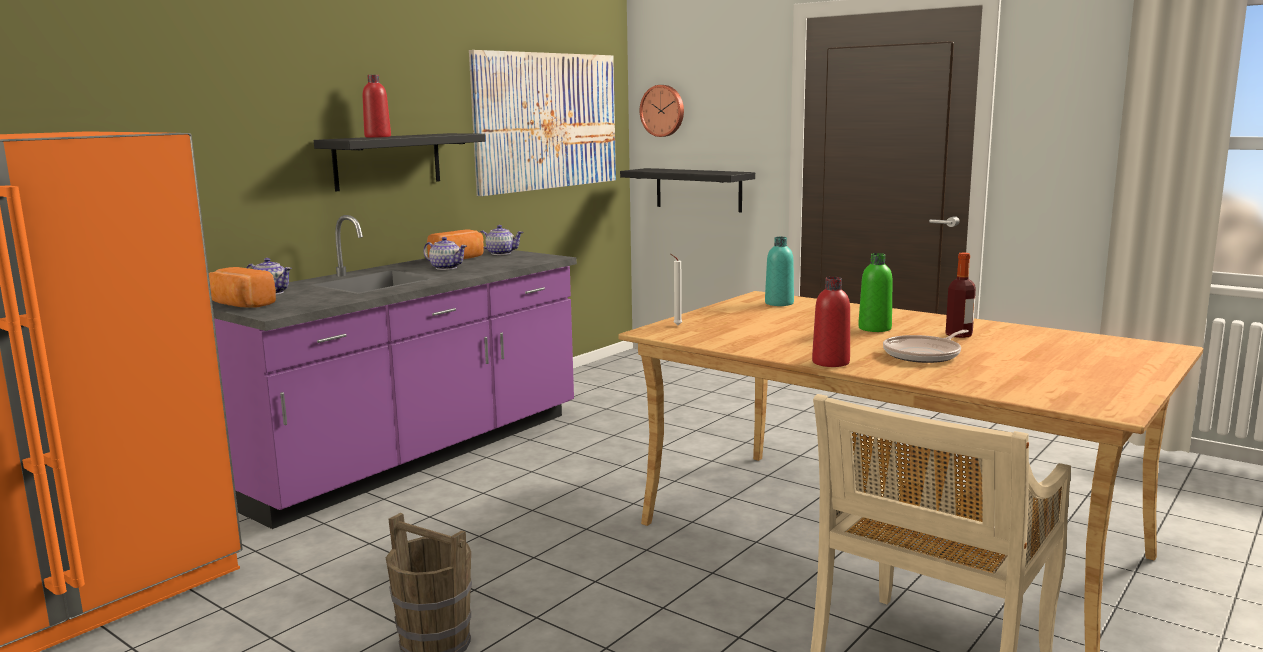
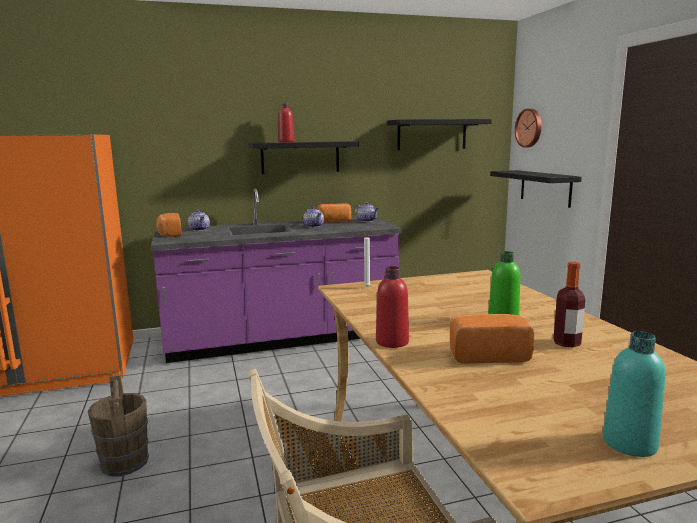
camera: 35 degrees right, 0 degrees up
picture [469,50,616,196] -> black shelf [388,119,492,150]
turquoise bottle [765,237,794,306] -> turquoise bottle moved to [603,331,666,457]
frying pan [883,330,969,363] -> bread [450,314,534,364]

